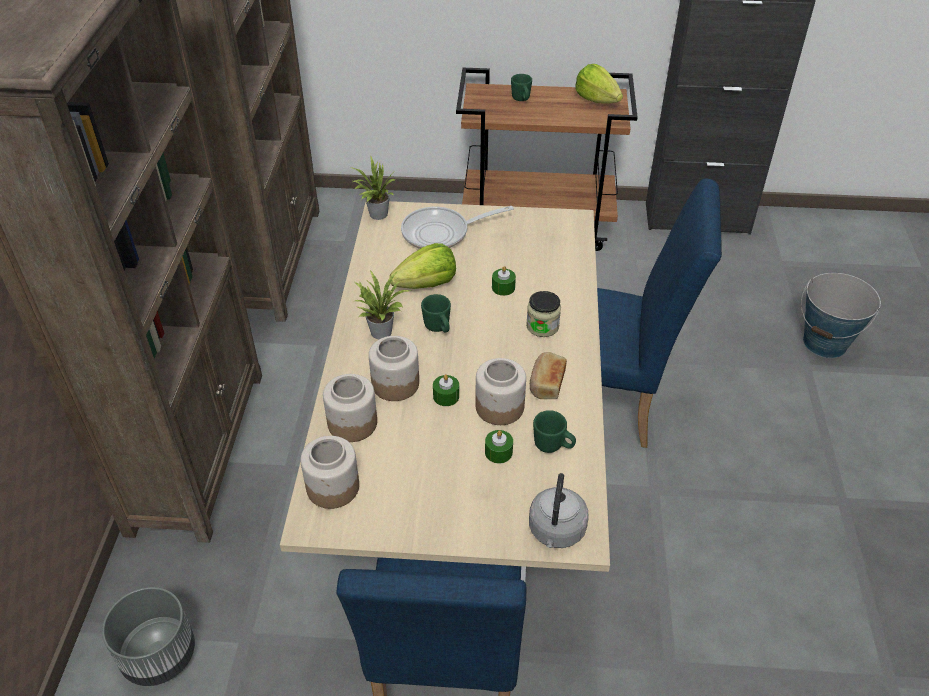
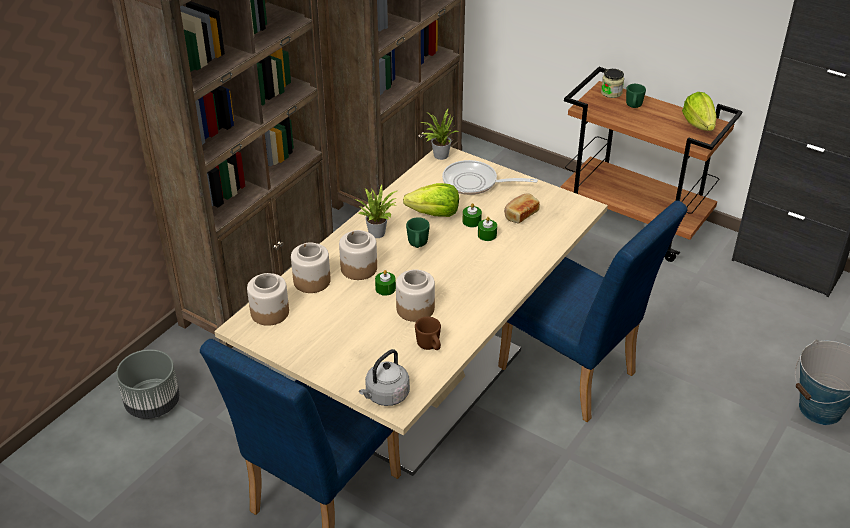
camera: 30 degrees right, 5 degrees down
green candle [485,430,513,463] -> green candle moved to [462,203,482,227]
jar [526,291,561,337] -> jar moved to [601,69,624,98]
bread [530,352,567,399] -> bread moved to [504,193,540,224]
green mug [533,410,576,453] -> brown mug [415,317,441,350]

